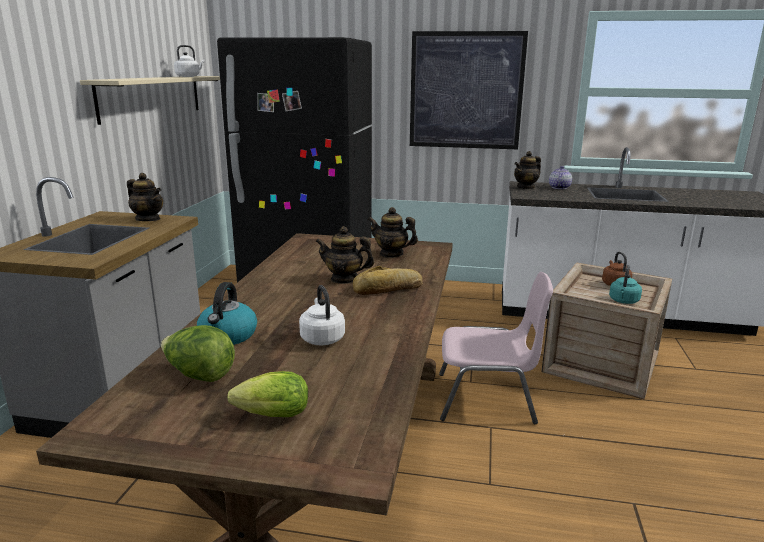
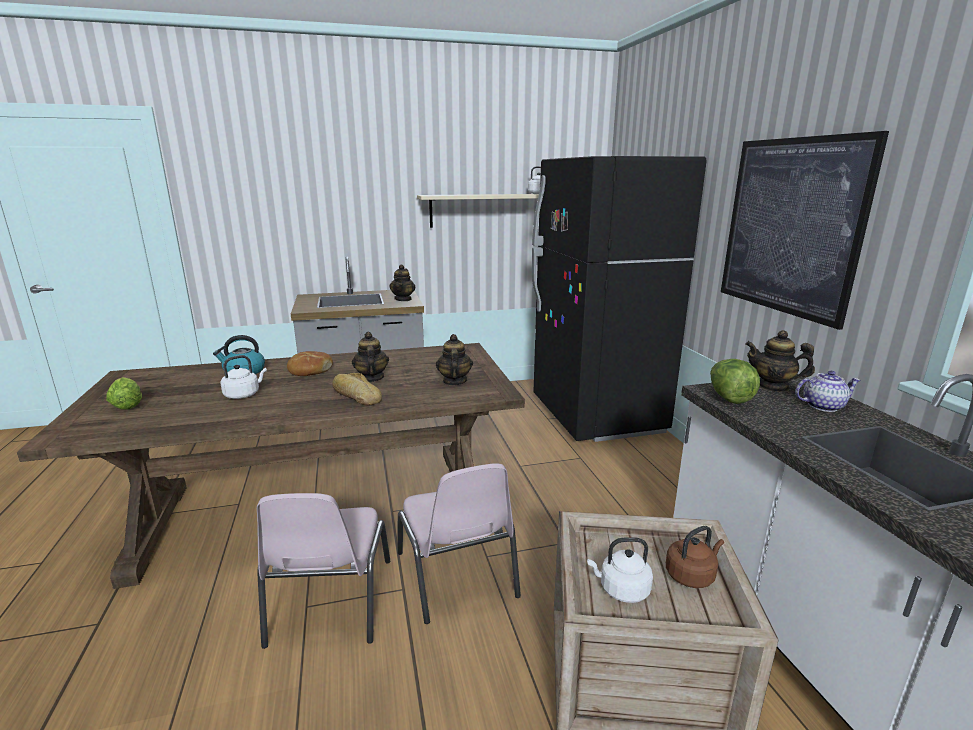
camera: 65 degrees right, 0 degrees up
lettuce [161,325,235,382] -> lettuce moved to [710,359,760,404]
turquoise kettle [609,265,642,304] -> white kettle [587,537,653,603]
none -> pink chair [257,493,390,649]
none -> bread [287,351,333,376]

